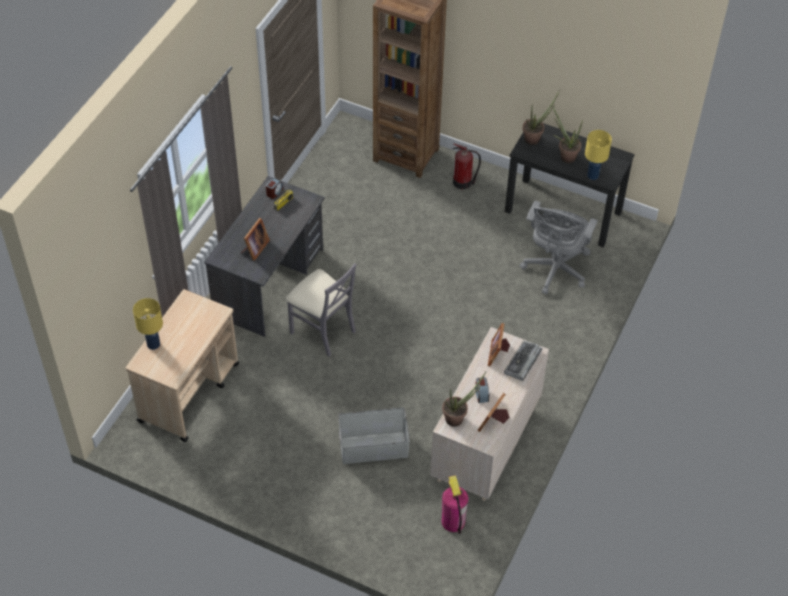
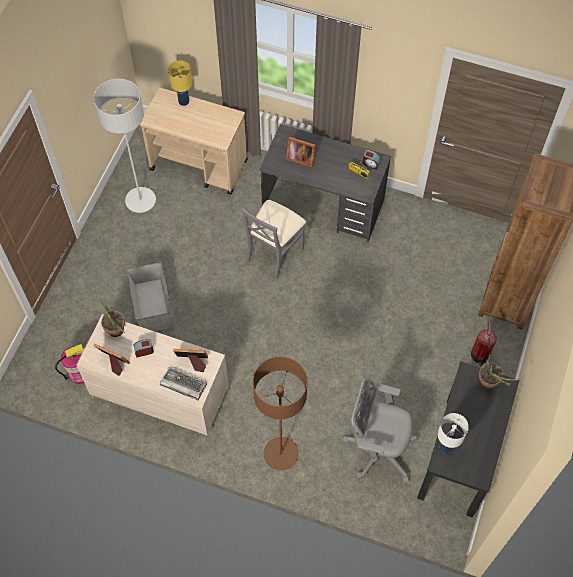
camera: 85 degrees right, 10 degrees up
potted plant [551,105,583,163] -> none
yellow table lamp [585,130,612,180] -> white table lamp [438,413,469,453]
none -> grey floor lamp [93,79,156,213]
none -> brown floor lamp [253,357,307,471]

